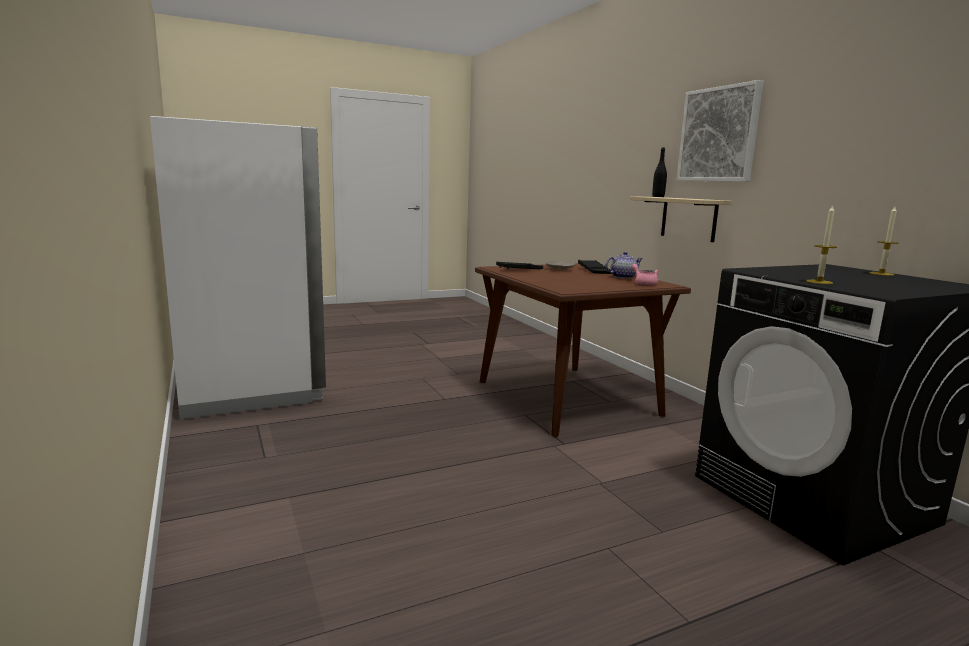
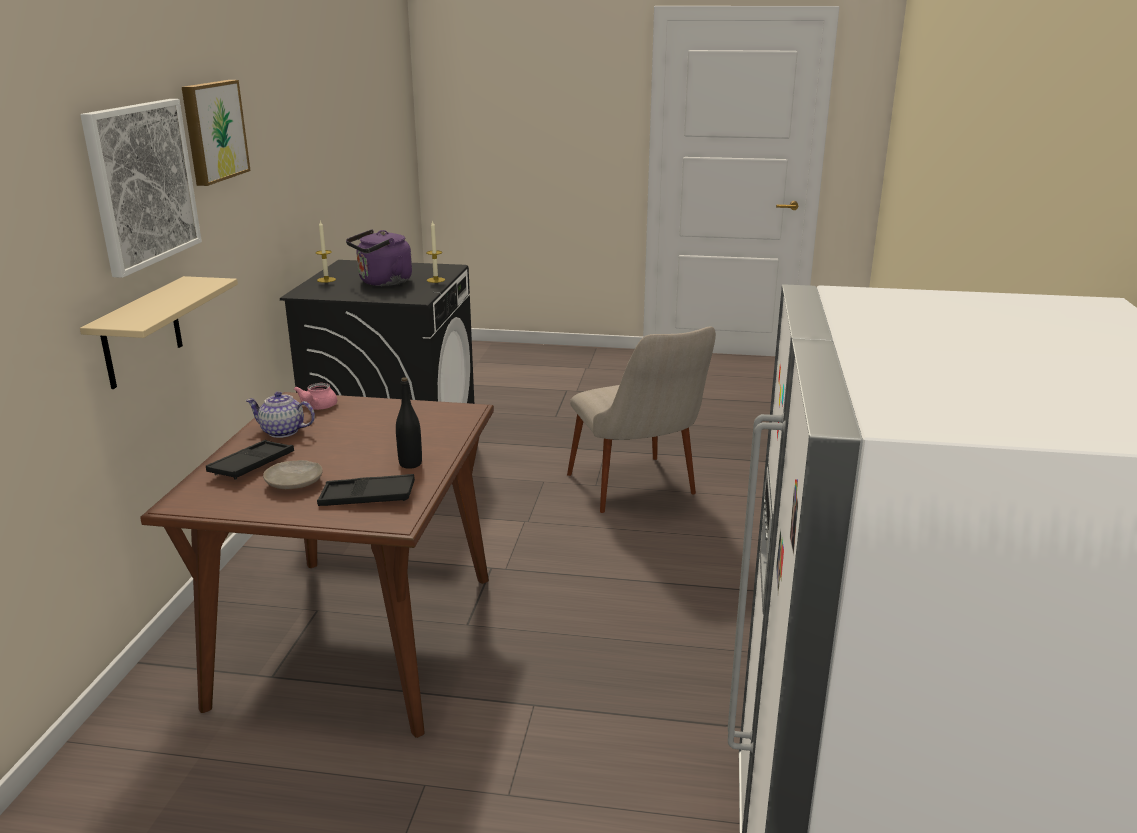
camera: 145 degrees left, 10 degrees up
black bottle [652,147,667,197] -> black bottle moved to [396,378,422,469]
none -> picture [182,80,251,186]
none -> purple kettle [346,229,412,286]
none -> beige chair [567,326,716,513]

